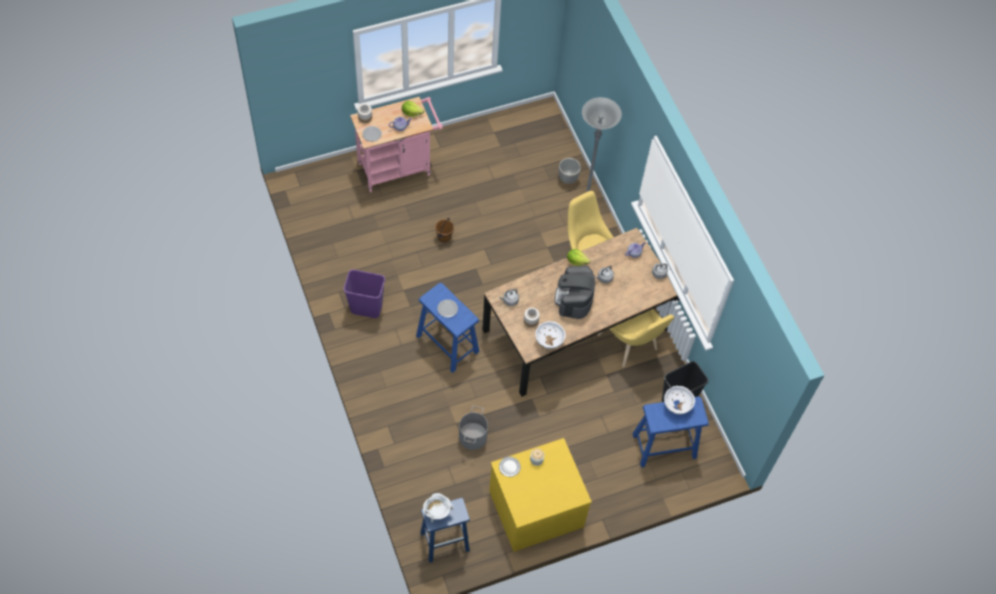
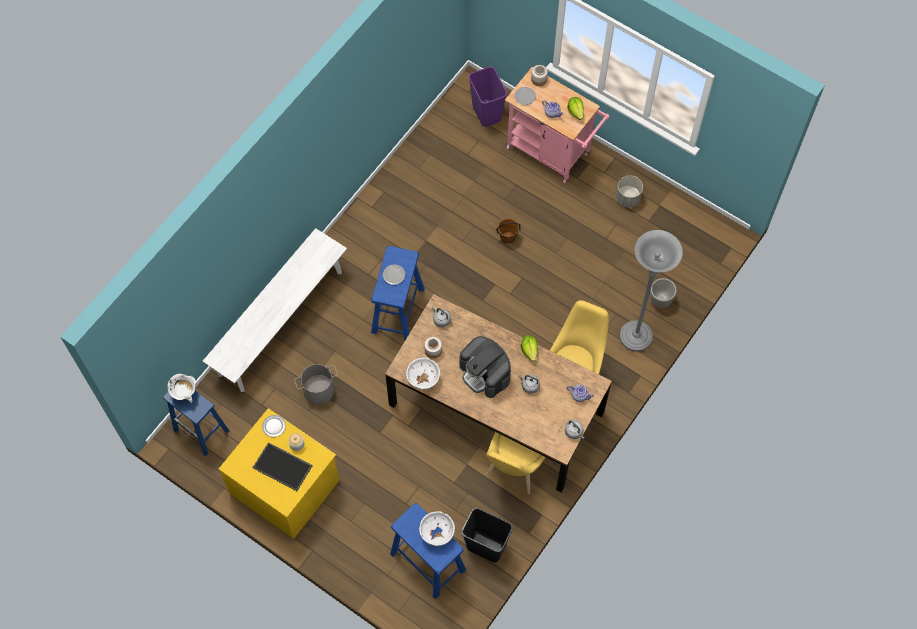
camera: 60 degrees right, 5 degrees up
purple trash can [344,269,385,318] -> purple trash can moved to [468,67,507,127]
coffee machine [554,266,595,319] -> coffee machine turned 105 degrees counterclockwise [460,336,511,398]
none -> white bench [203,228,347,392]
none -> tray [252,442,313,491]
none -> grey planter [616,175,643,207]

